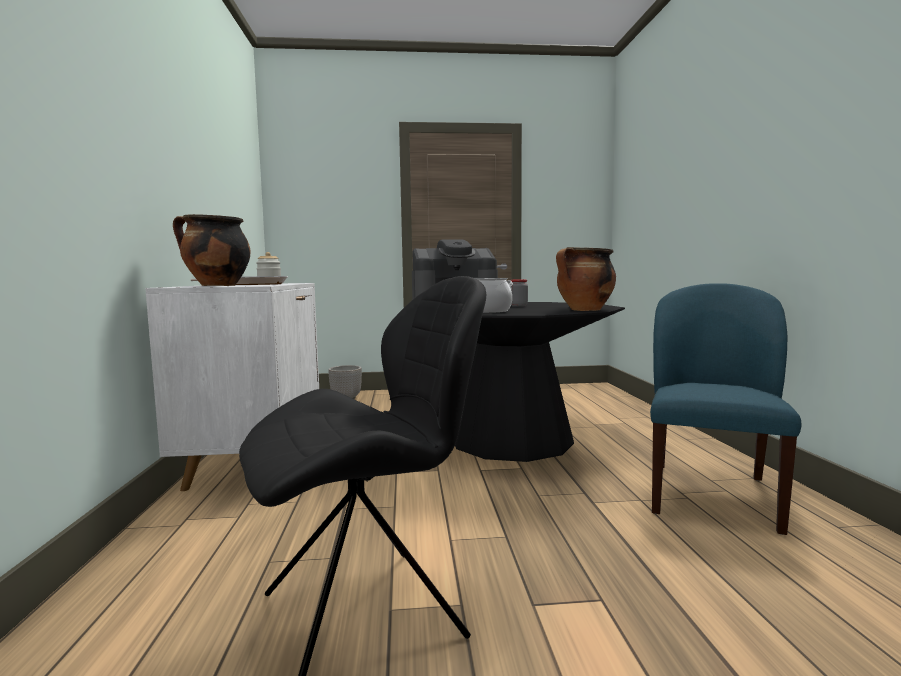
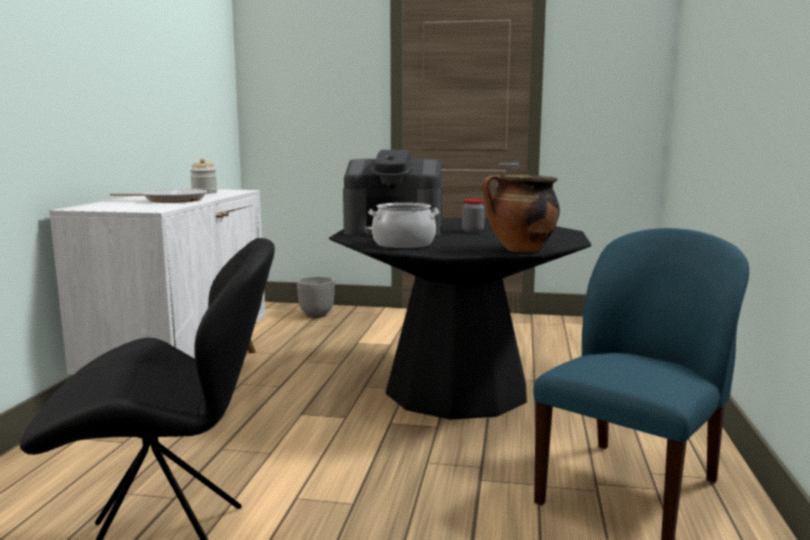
camera: 15 degrees right, 5 degrees up
cooking pot [173,214,251,286] -> none

